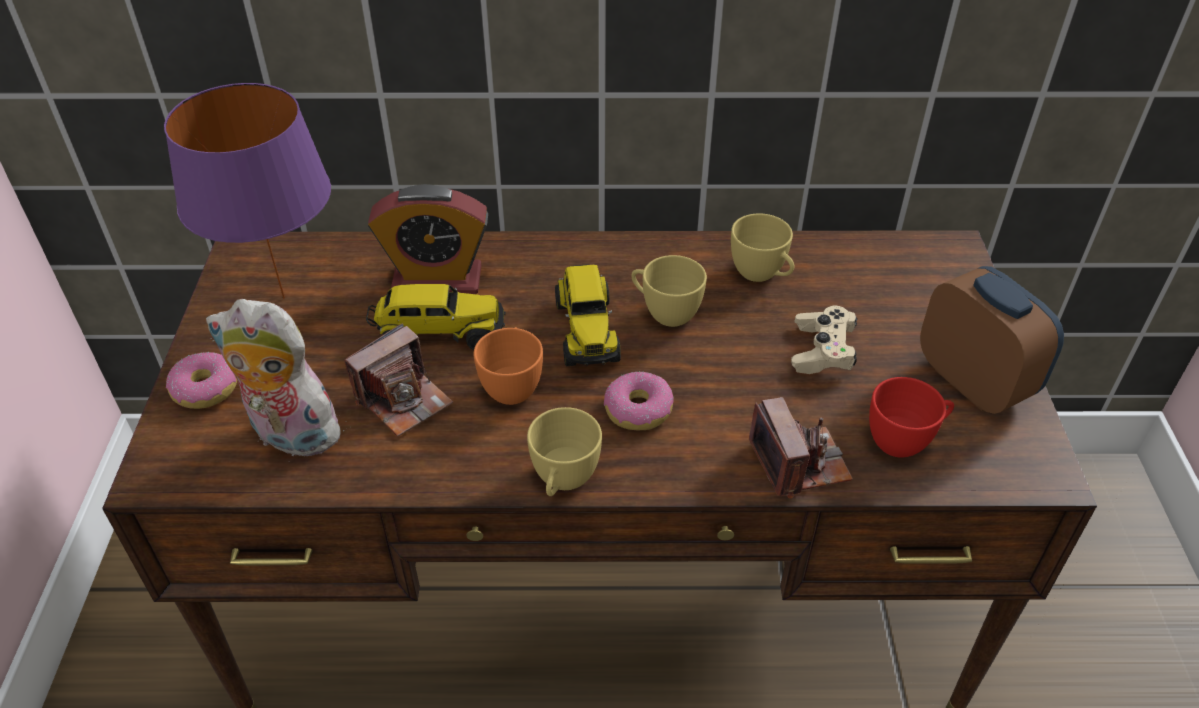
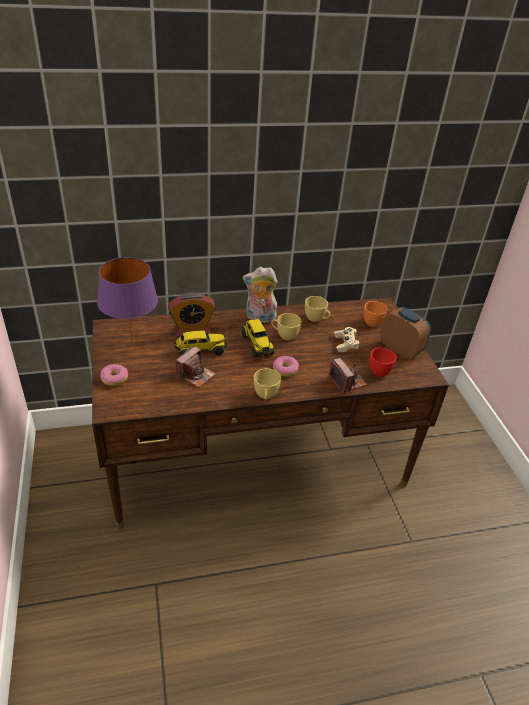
camera: 15 degrees left, 5 degrees down
plush toy [206,299,351,456] -> plush toy moved to [243,267,278,323]
orange cup [474,327,543,405] -> orange cup moved to [364,301,388,327]

